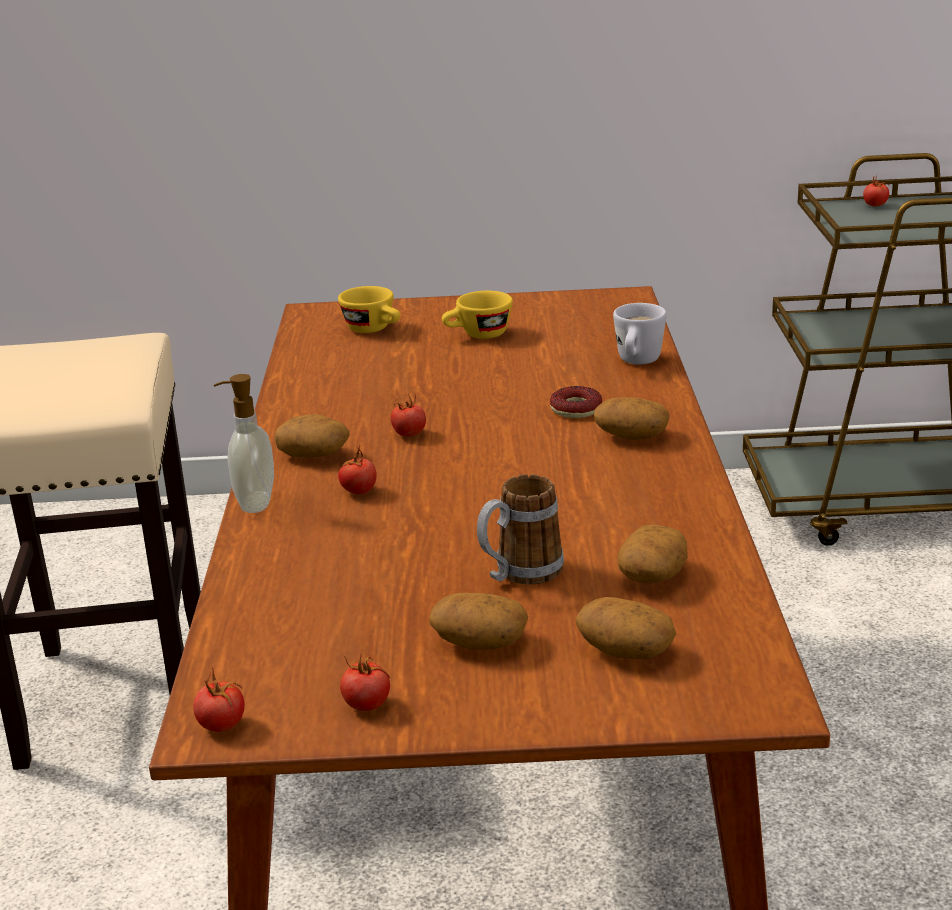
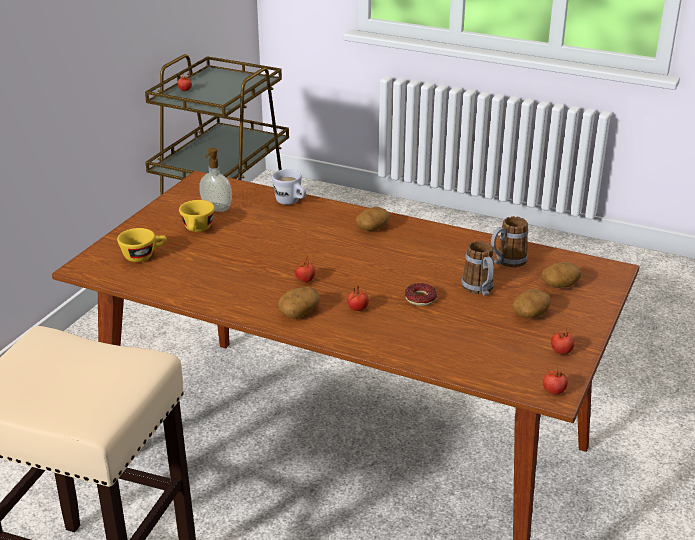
camera: 65 degrees left, 5 degrees up
soap dispenser [214,374,274,513] -> soap dispenser moved to [199,148,232,212]
donut [550,386,602,418] -> donut moved to [405,283,437,306]
potato [617,525,688,584] -> mug [491,216,528,267]

